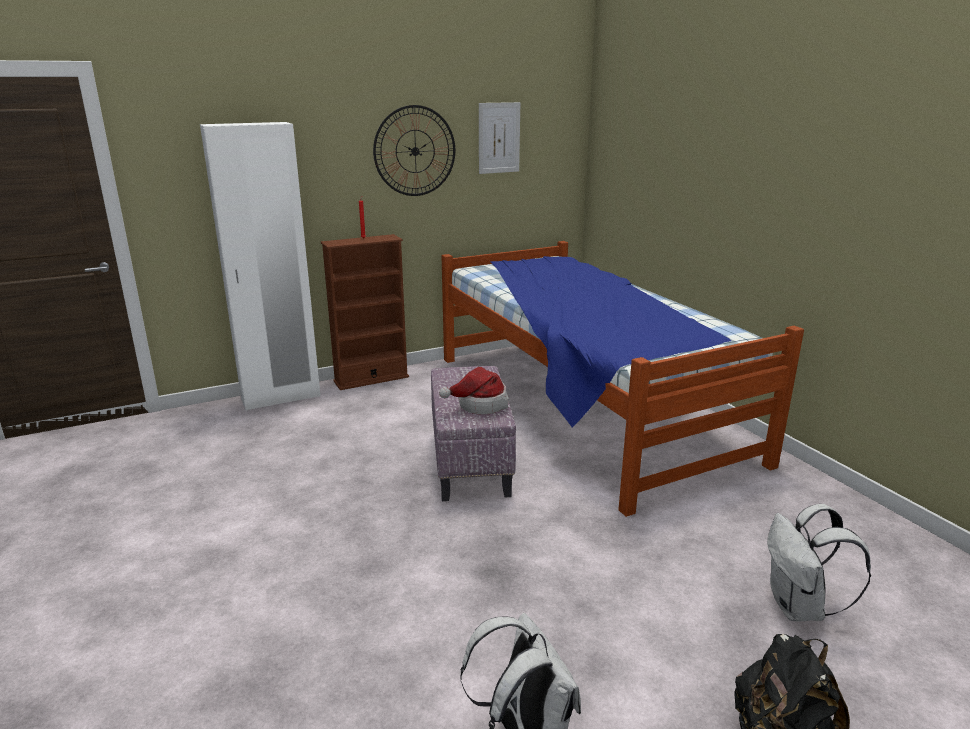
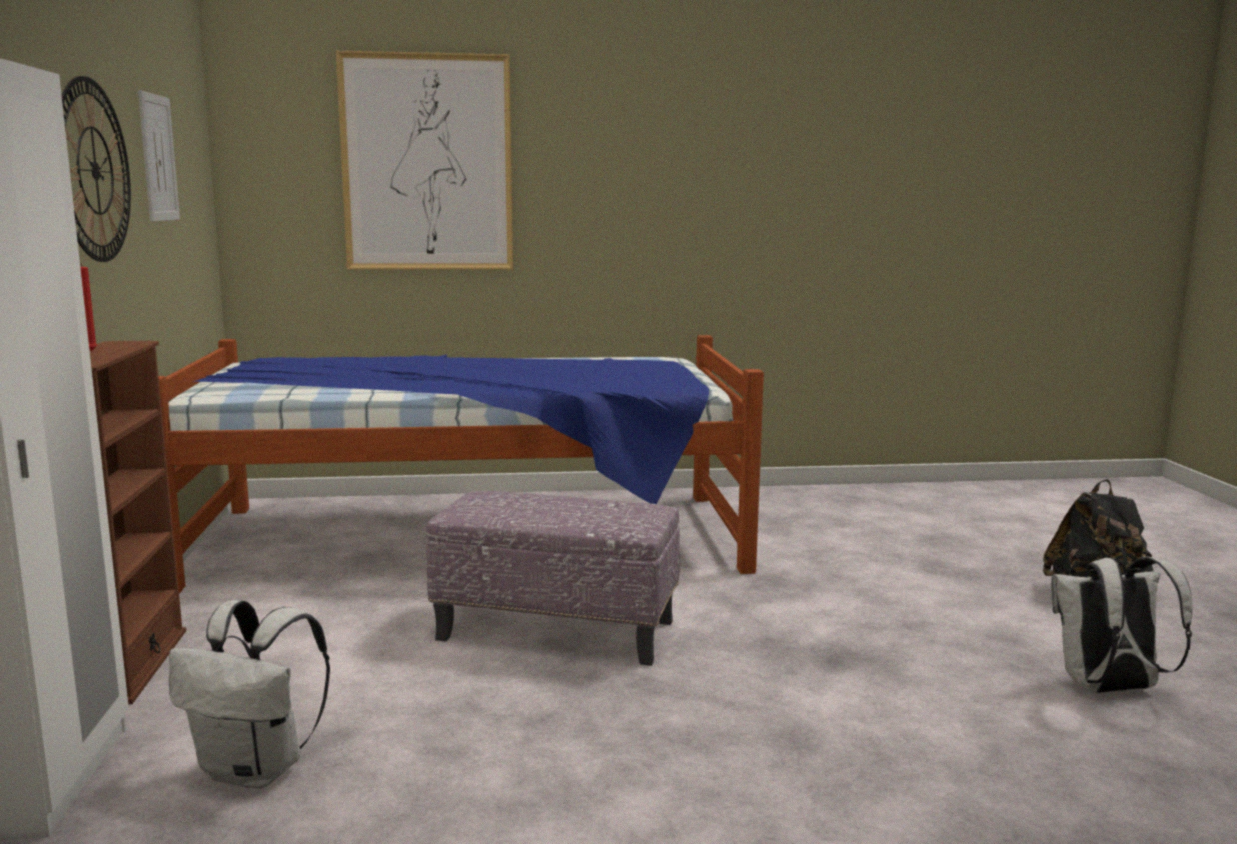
camera: 70 degrees left, 10 degrees down
hat [439,367,509,414] -> none
white backpack [767,504,871,622] -> white backpack moved to [169,600,330,789]
none -> picture [336,51,513,269]

